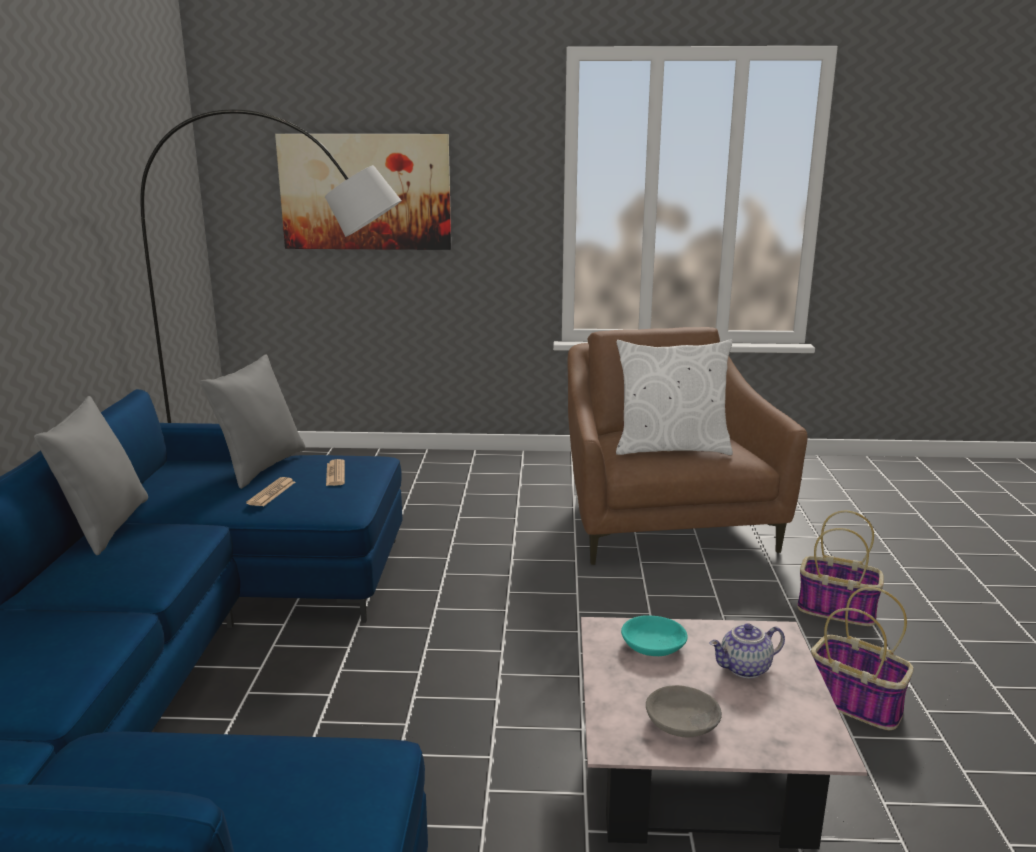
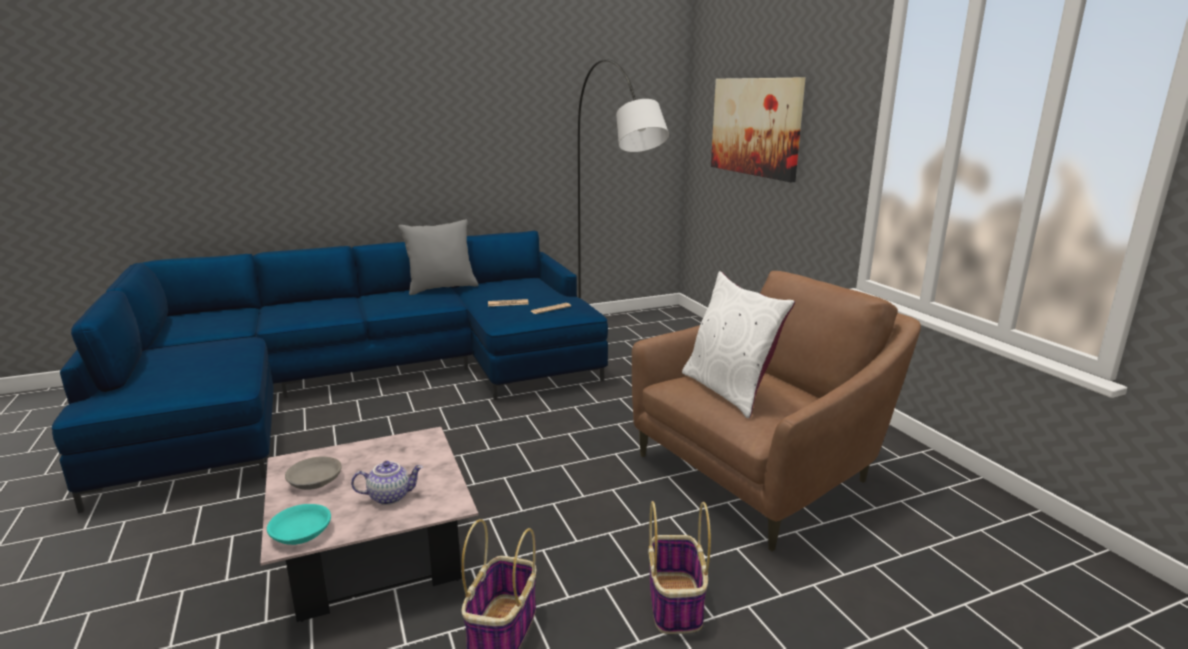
camera: 65 degrees right, 0 degrees up
grey pillow [200,354,306,489] -> none
turquoise bowl [621,615,687,656] -> turquoise bowl moved to [267,504,331,545]
teapot [709,623,785,678] -> teapot turned 120 degrees clockwise [351,461,423,505]

